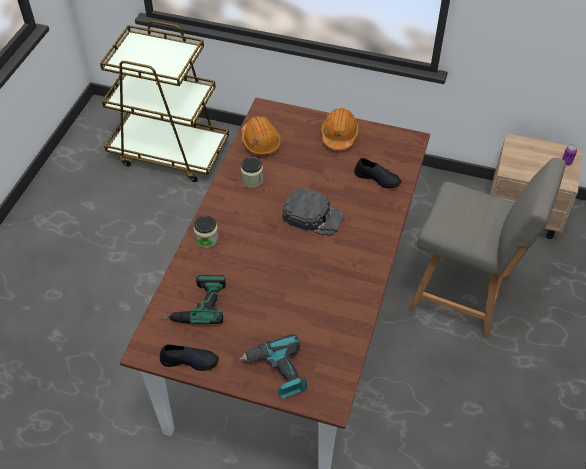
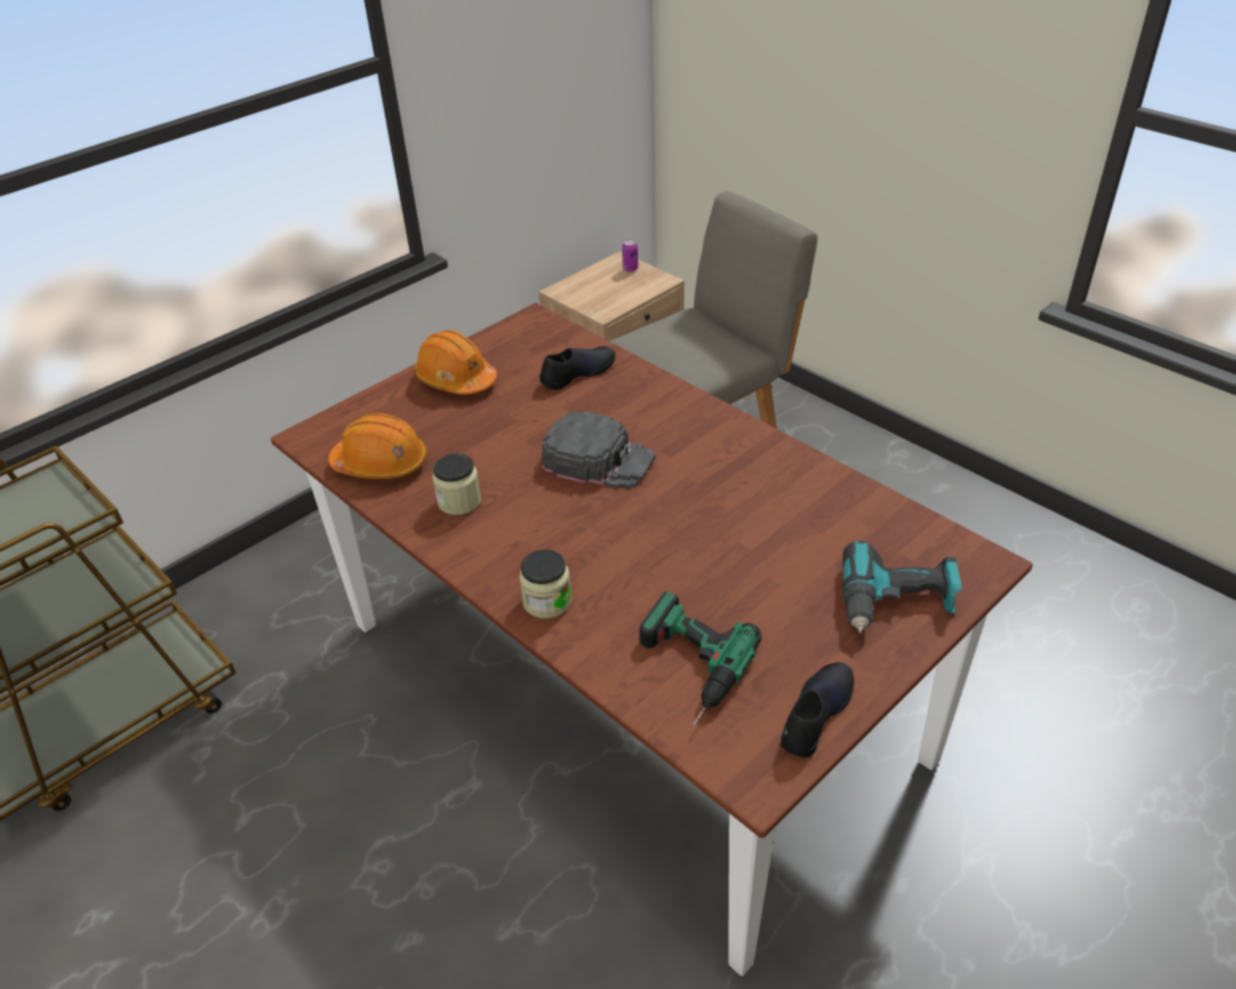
camera: 60 degrees left, 10 degrees down
black cap [283,188,344,236] -> black cap turned 60 degrees clockwise [541,411,656,488]

